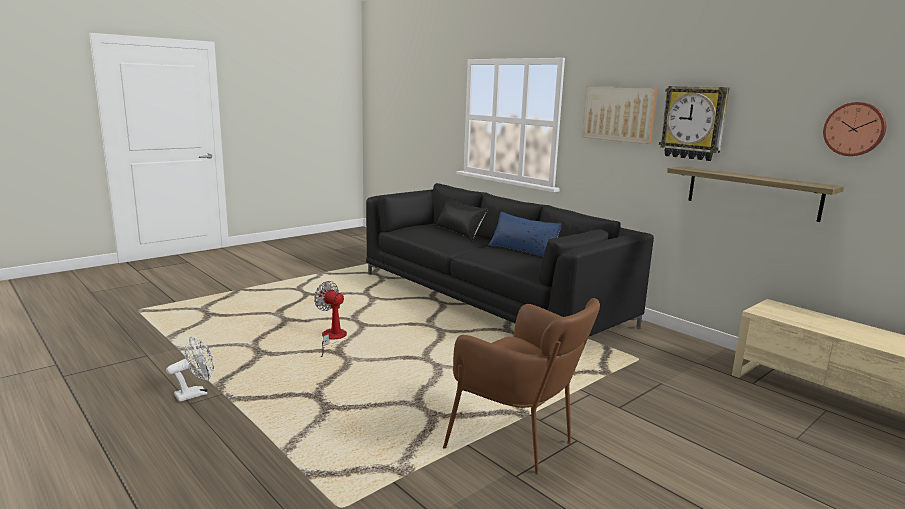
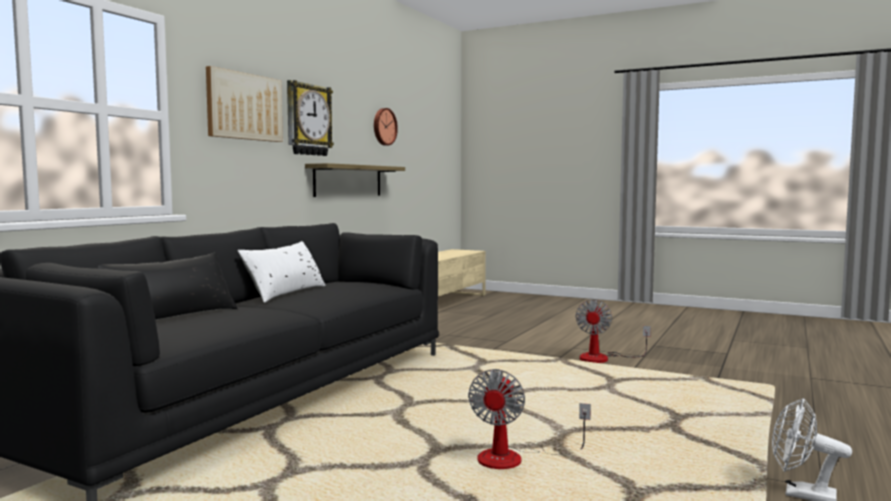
camera: 110 degrees left, 10 degrees down
brown armchair [443,298,600,474] -> fan [575,299,651,363]
blue pillow [489,211,562,257] -> white pillow [238,241,326,303]

